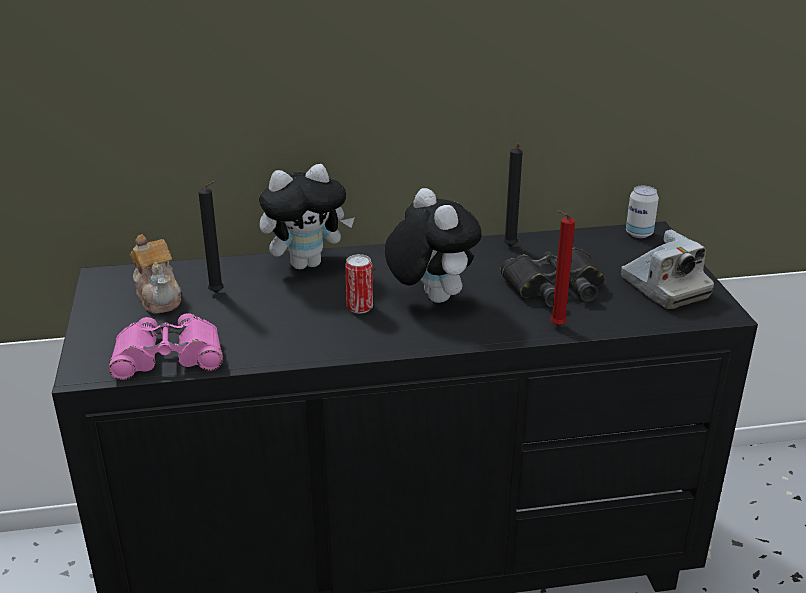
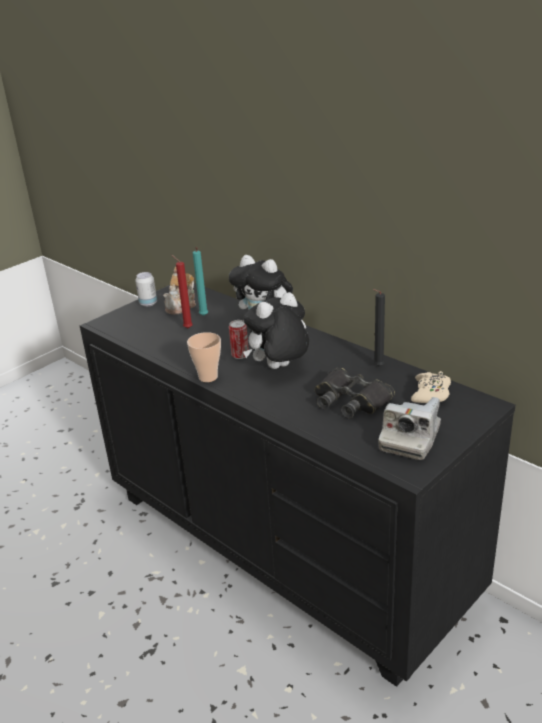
camera: 55 degrees right, 0 degrees up
pink binoculars [109,313,223,380] -> none
black candle [198,181,224,293] -> turquoise candle [193,247,208,316]
plush toy [385,188,482,303] -> plush toy turned 150 degrees counterclockwise [243,292,309,369]
red candle [550,210,575,326] -> red candle moved to [172,255,193,329]
can [626,185,659,238] -> can moved to [135,272,157,307]
none -> cup [187,332,221,382]
none -> beige game controller [411,371,451,403]

